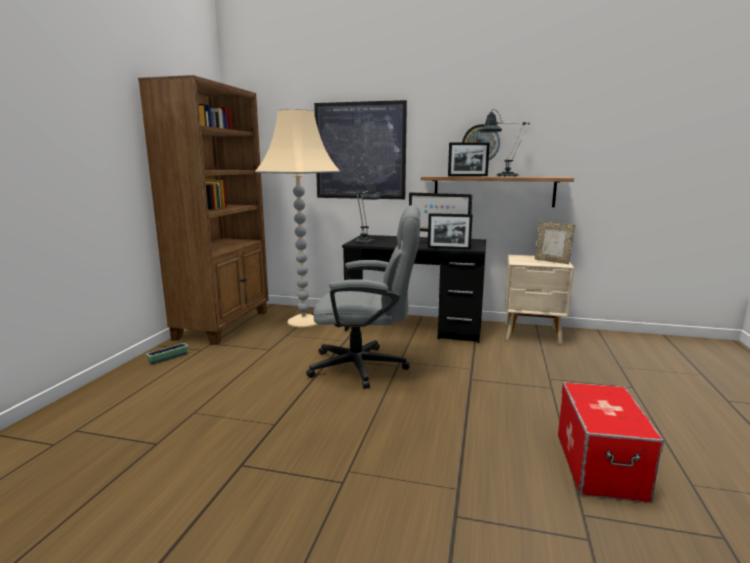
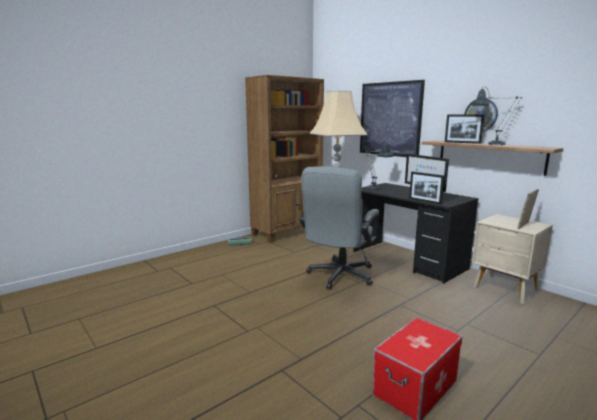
camera: 35 degrees right, 0 degrees up
grey office chair [306,205,421,389] -> grey office chair turned 75 degrees clockwise [300,166,379,289]
picture frame [534,222,575,264] -> picture frame turned 60 degrees clockwise [517,189,539,229]

